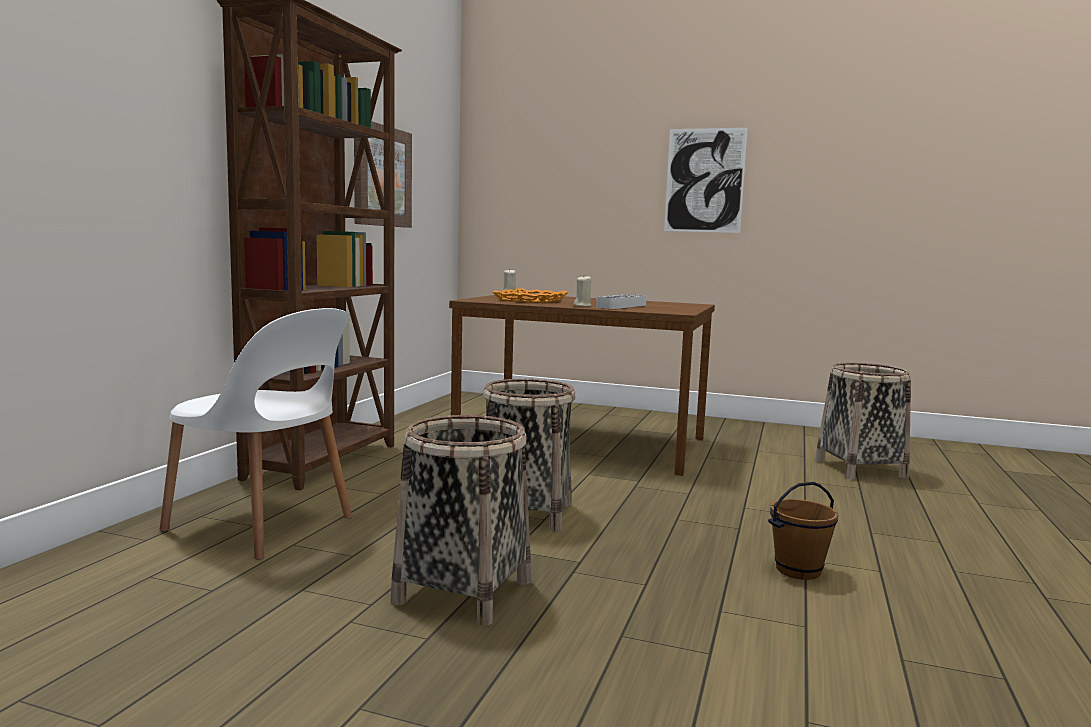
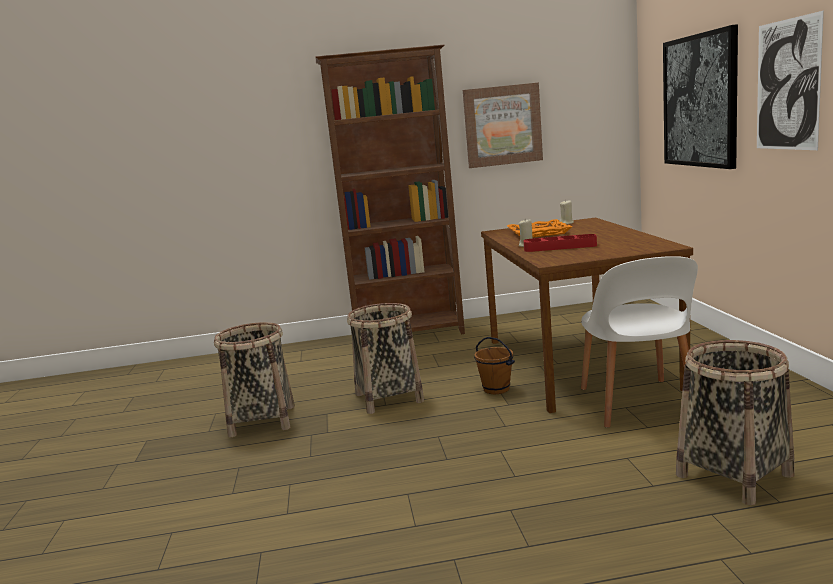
camera: 65 degrees right, 5 degrees up
white chair [159,308,352,560] -> white chair moved to [581,256,698,428]
grey tray [596,294,646,309] -> red tray [524,234,597,252]
brown bucket [768,482,838,580] -> brown bucket moved to [474,337,515,394]
none -> picture [663,24,738,169]

